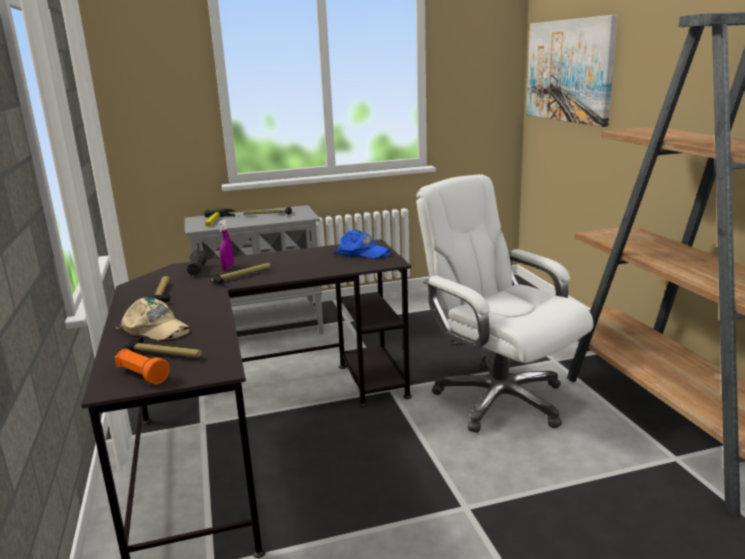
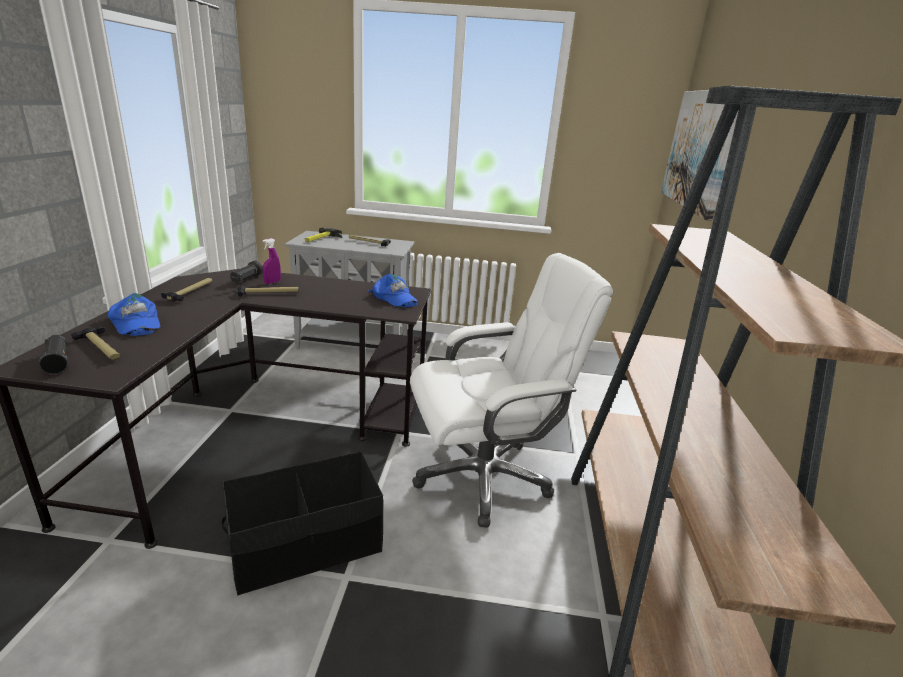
camera: 20 degrees right, 5 degrees up
orange flashlight [114,349,170,384] -> black flashlight [38,335,69,374]
beige cap [115,298,189,341] -> blue cap [108,293,161,336]
white office chair [416,174,594,433] -> white office chair turned 90 degrees clockwise [410,253,613,528]
none -> black storage box [222,451,383,596]

